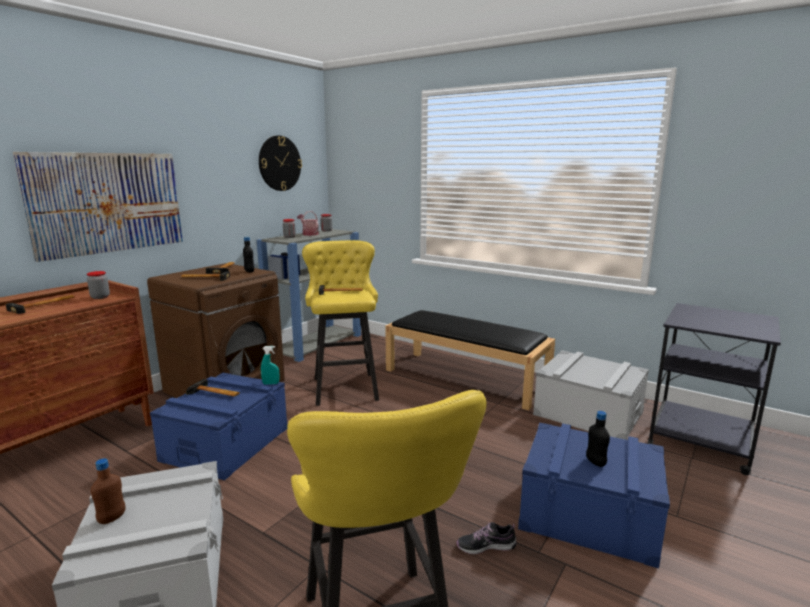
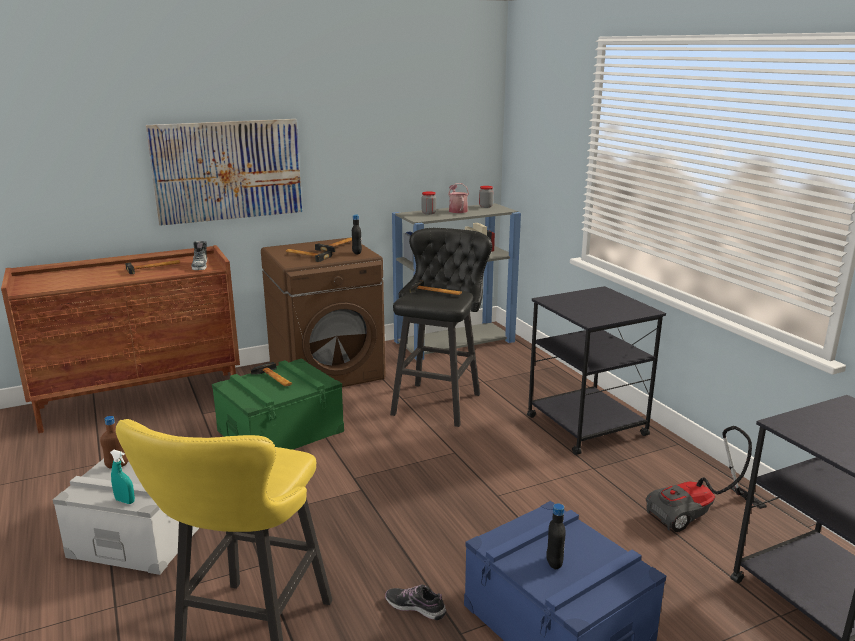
camera: 30 degrees right, 5 degrees up
jar [87,271,110,299] -> shoe [191,241,207,270]
blue storage box [150,373,288,480] -> green storage box [212,358,344,450]
wall clock [259,136,302,191] -> none
turquoise spray bottle [261,346,280,385] -> turquoise spray bottle moved to [110,450,135,504]
yellow stool [302,240,379,406] -> black stool [390,228,492,427]
black bench [385,310,555,410] -> black cart [527,286,666,455]
grey storage box [533,350,649,440] -> vacuum cleaner [646,426,767,532]

